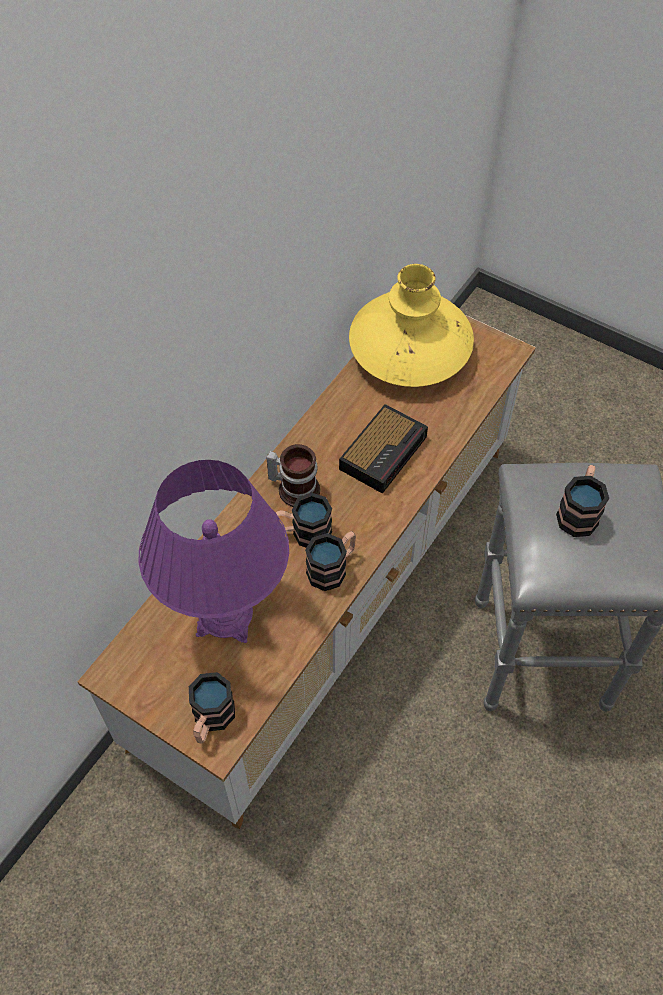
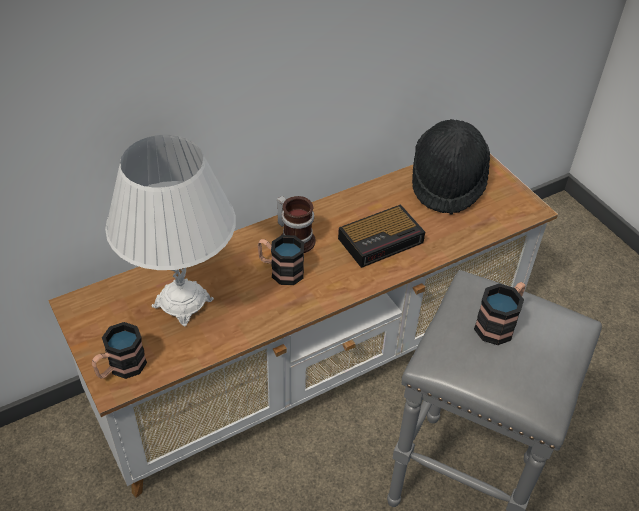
camera: 25 degrees right, 10 degrees down
purple table lamp [138,460,289,643] -> white table lamp [105,135,236,327]
mug [305,531,356,591] -> none
yellow vase [349,264,474,387] -> black hat [412,119,490,215]

